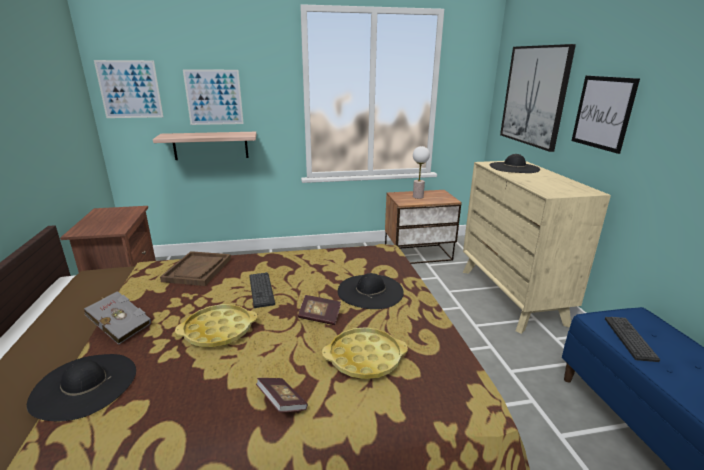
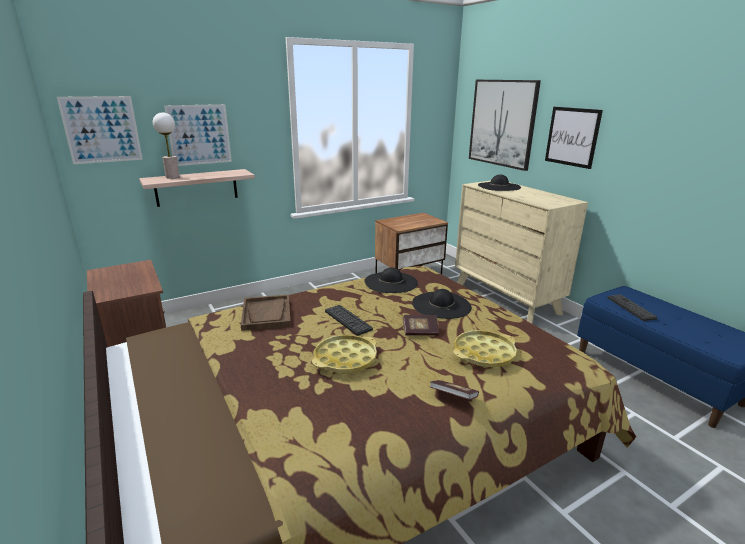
camera: 20 degrees left, 0 degrees up
black hat [27,354,136,421] -> black hat moved to [364,267,418,293]
grey book [84,291,151,345] -> none
table lamp [413,146,430,199] -> table lamp moved to [153,112,180,179]

